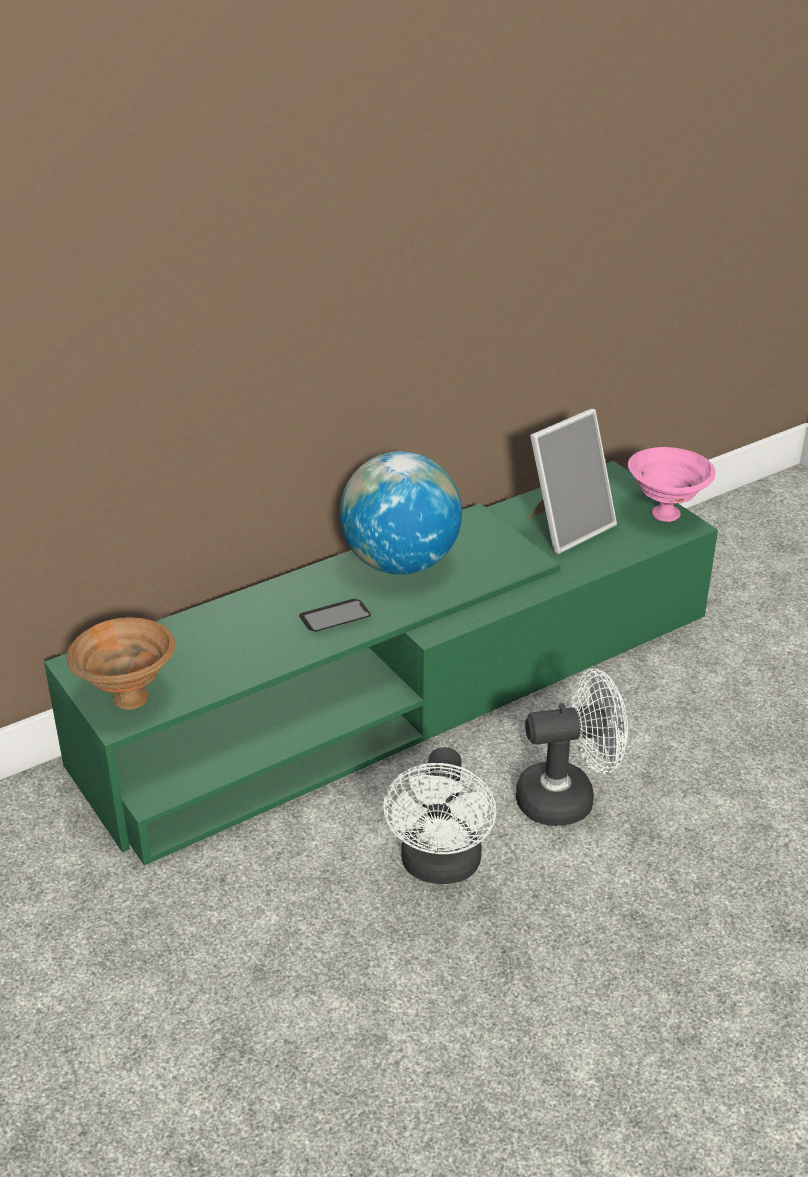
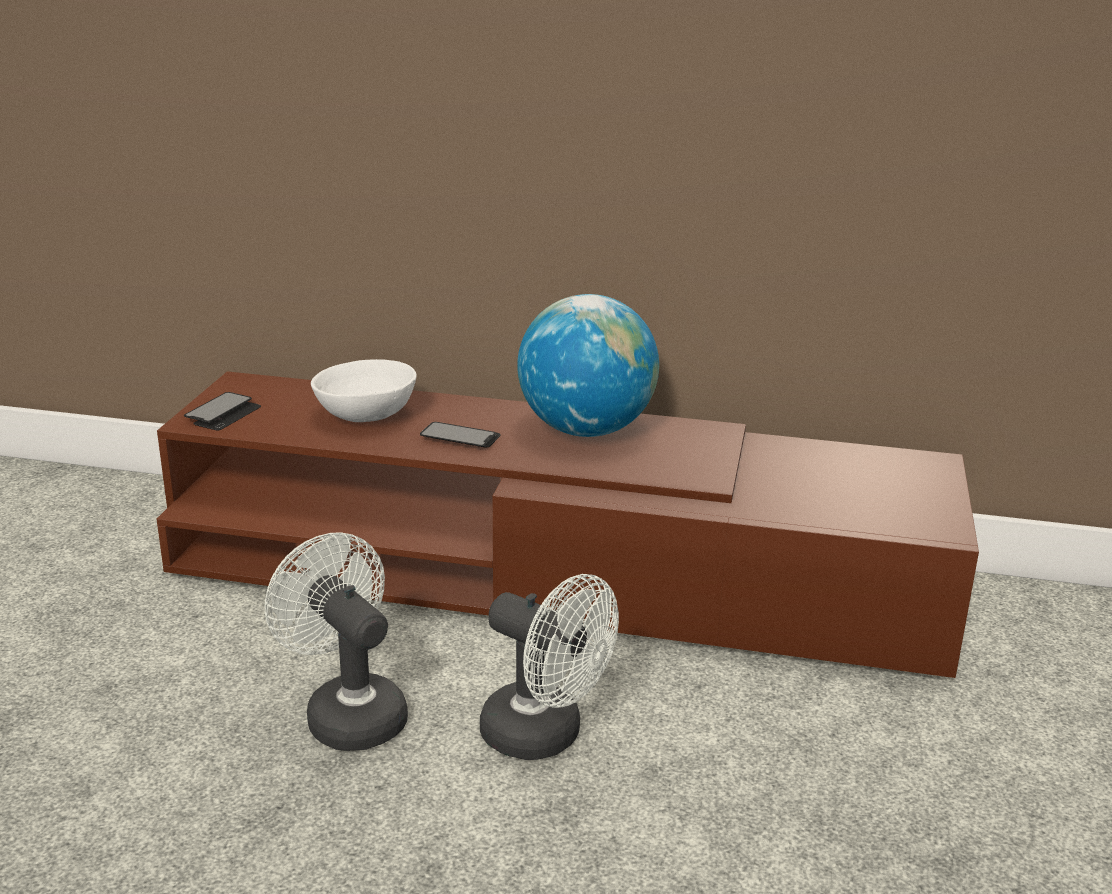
camera: 45 degrees right, 10 degrees down
green tv stand [44,461,718,865] -> brown tv stand [157,371,979,678]
brown bowl [67,617,175,710] -> phone [184,392,261,430]
white fan [383,747,496,884] -> white fan turned 90 degrees clockwise [265,532,408,751]
picture frame [528,409,617,554] -> none
pink bowl [628,447,716,522] -> none
none -> white bowl [311,359,417,422]

